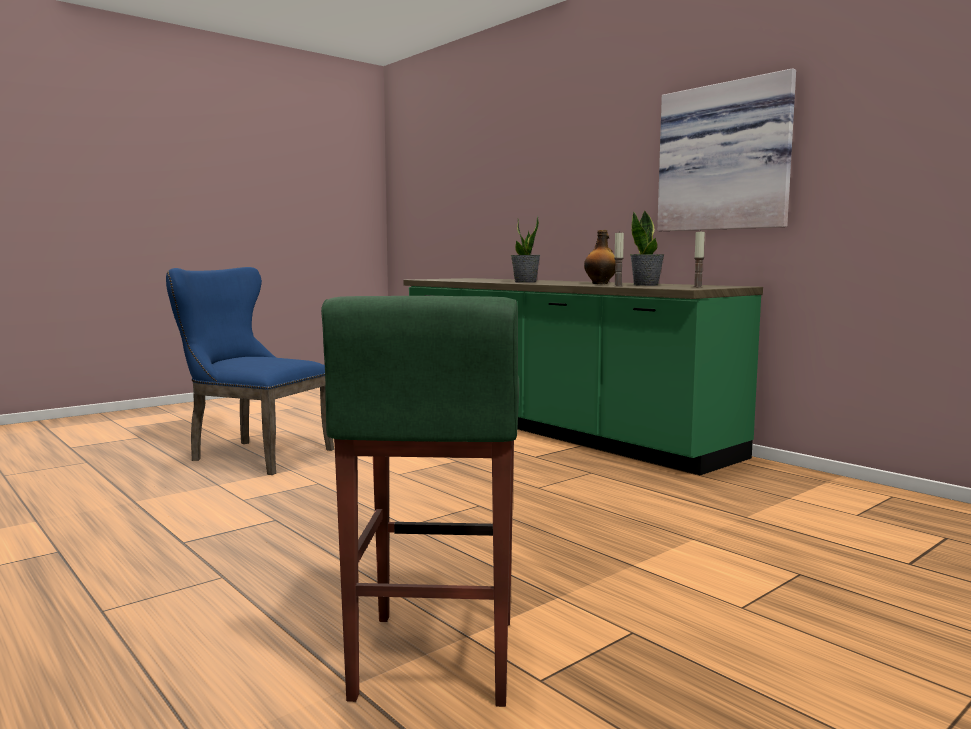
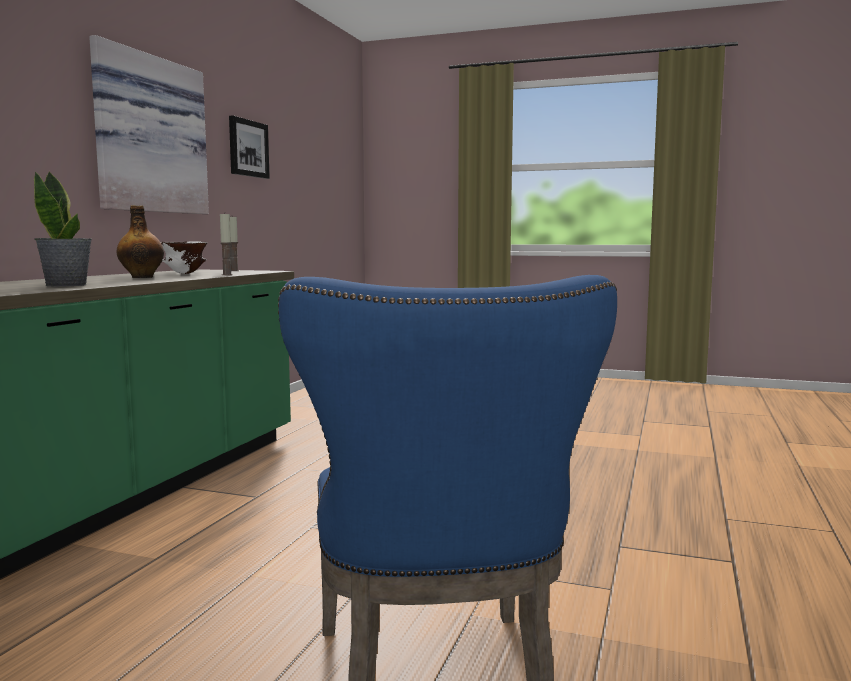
camera: 120 degrees left, 0 degrees up
green stool [321,296,519,707] -> none
potted plant [630,211,665,286] -> white bowl [161,241,208,274]
none -> picture [229,115,270,179]

